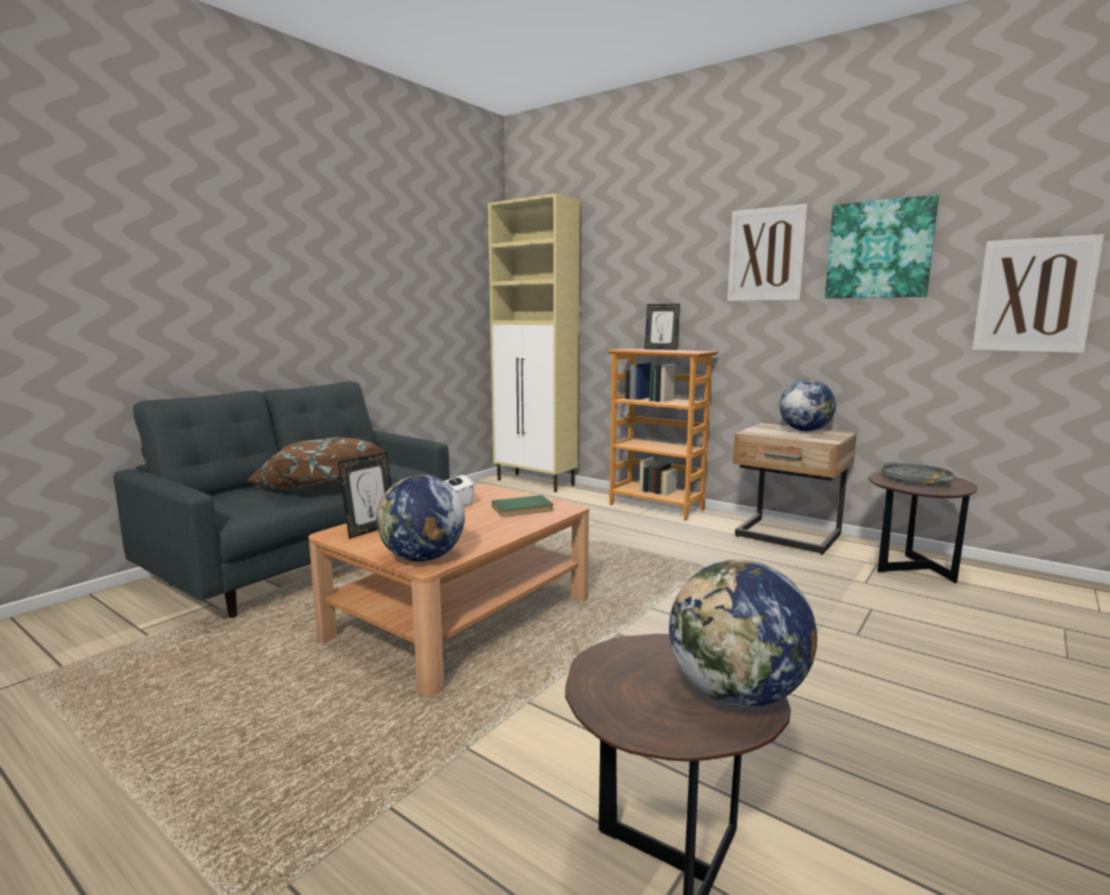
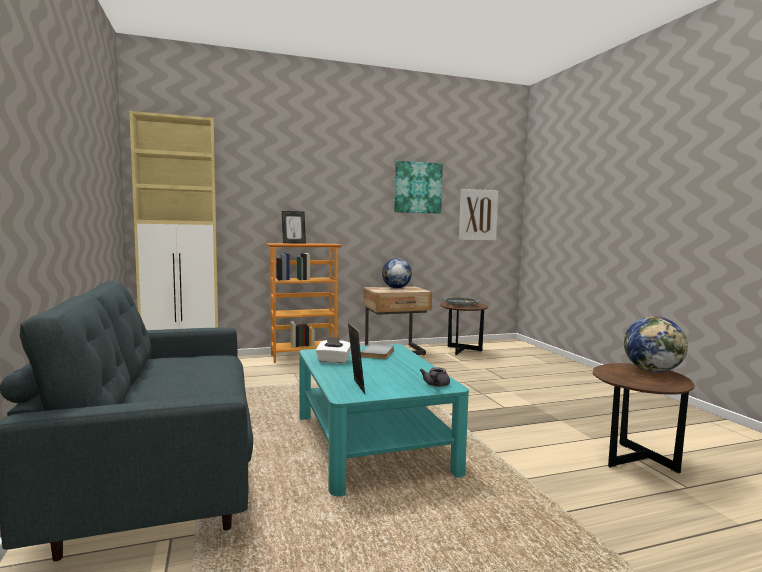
camera: 55 degrees left, 5 degrees down
brown pillow [247,437,385,490] -> none
brown coffee table [308,484,589,697] -> turquoise coffee table [299,344,469,496]
globe [376,475,465,561] -> grey teapot [420,367,450,387]
green book [492,495,554,517] -> grey book [361,344,394,359]
picture [727,204,808,301] -> none

